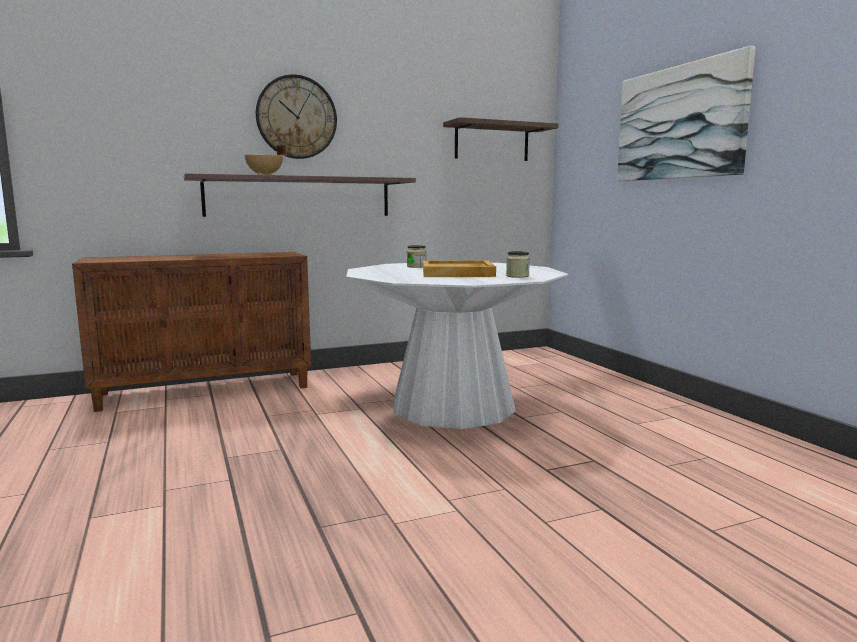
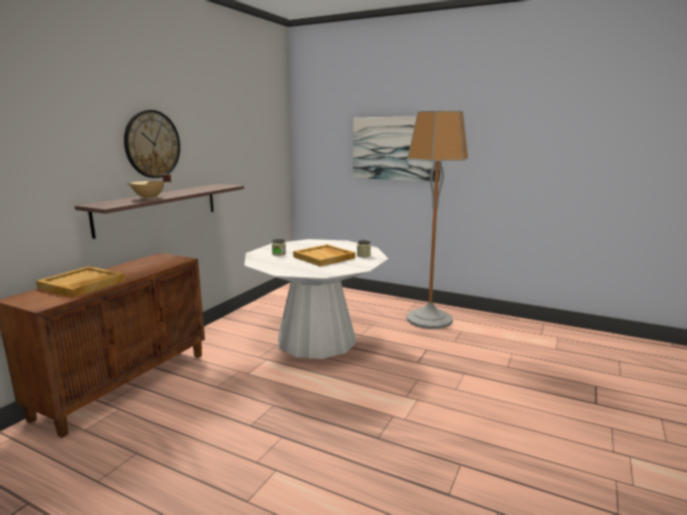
camera: 40 degrees left, 5 degrees up
shelf [443,117,558,161] -> none
none -> beige tray [36,266,125,298]
none -> floor lamp [407,110,468,329]

